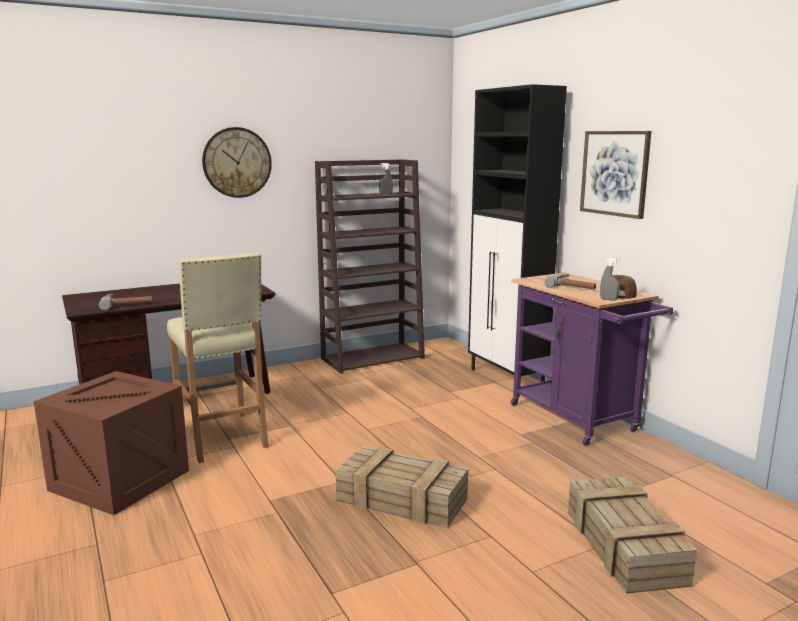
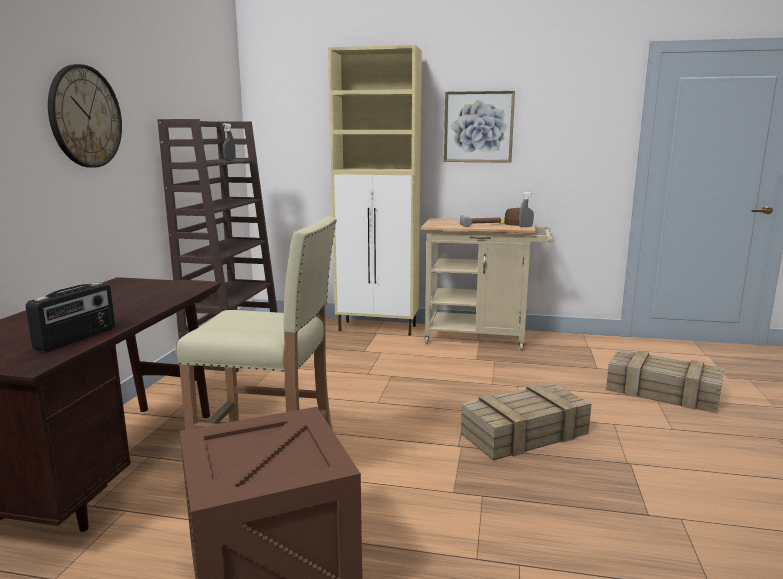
camera: 50 degrees left, 0 degrees up
hammer [99,294,152,310] -> radio [26,282,115,352]
black cabinet [468,84,567,385] -> beige cabinet [328,45,422,336]
purple cart [511,272,673,446] -> beige cart [421,218,554,350]

